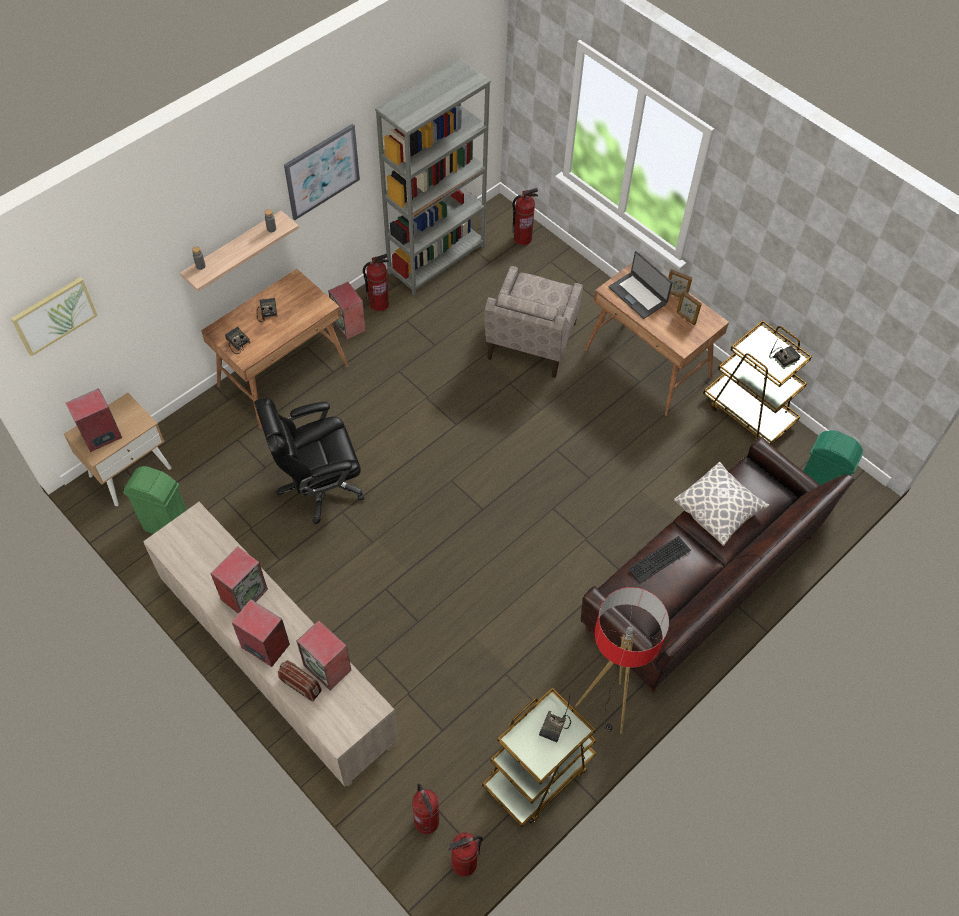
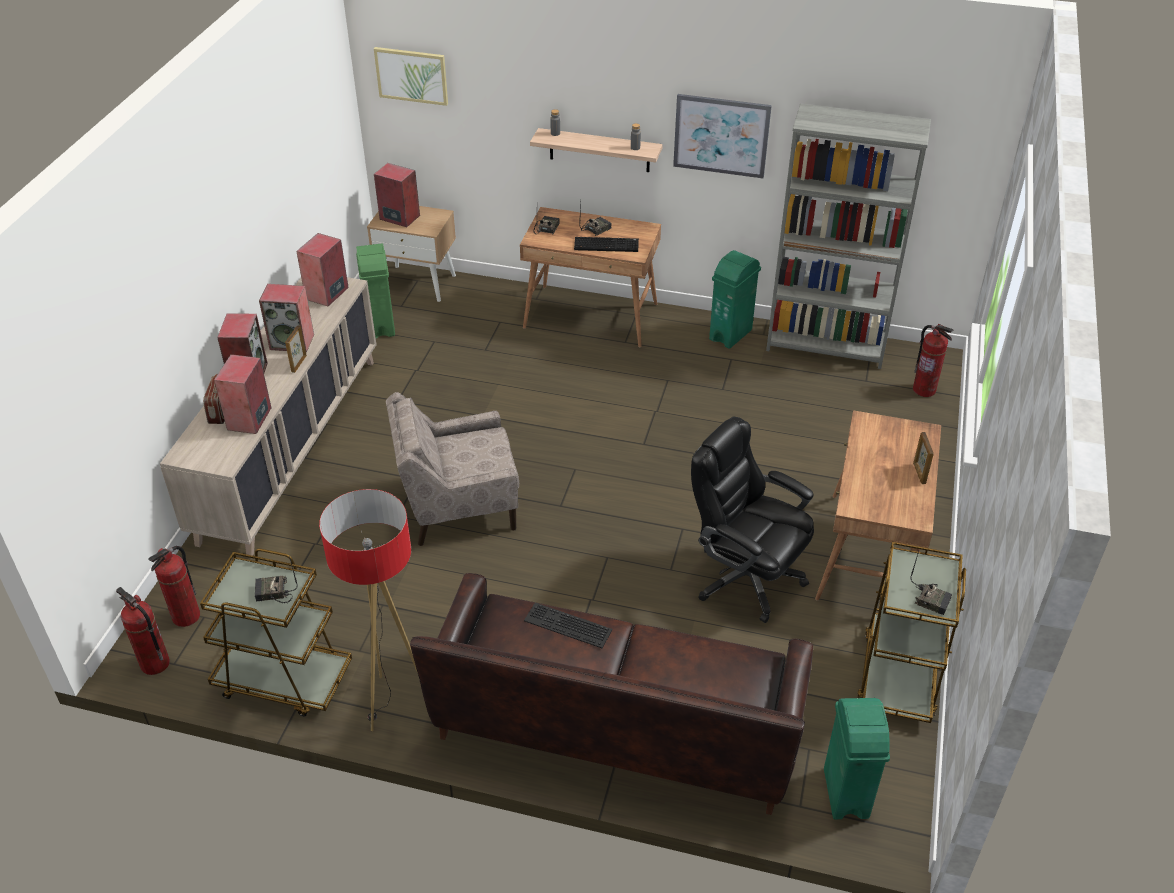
camera: 60 degrees right, 15 degrees down
black office chair [254,398,364,524] -> black office chair moved to [691,416,814,623]
speaker [328,282,366,340] -> speaker moved to [296,233,349,306]
fire extinguisher [363,254,389,311] -> green trash can [709,250,761,348]
beige armchair [484,266,583,378] -> beige armchair moved to [386,392,519,546]
laptop [609,251,673,319] -> none
pillow [674,462,769,546] -> none
picture frame [676,290,702,325] -> picture frame moved to [285,325,307,373]
none -> keyboard [574,237,639,252]

